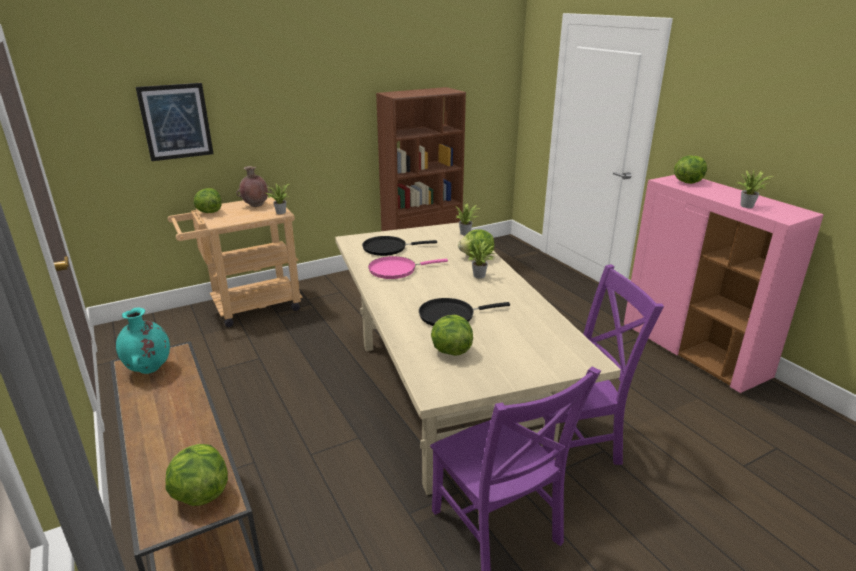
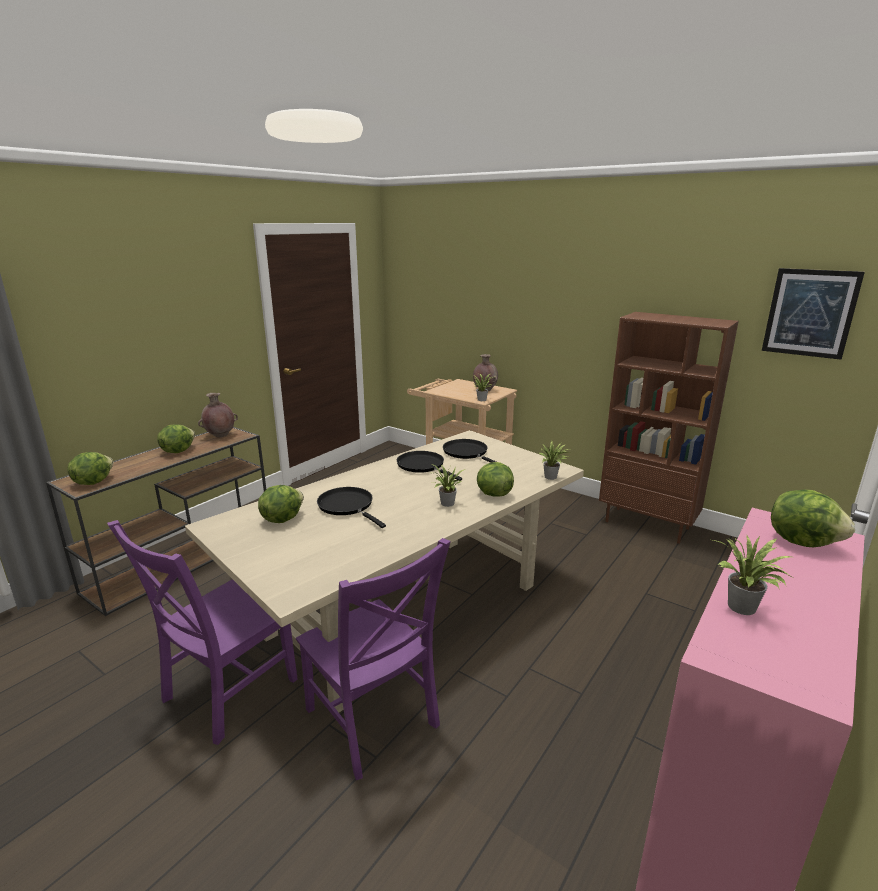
camera: 65 degrees right, 5 degrees down
turquoise vase [116,308,170,374] -> brown vase [198,393,238,437]
picture [136,83,214,161] -> picture moved to [762,268,865,360]
lettuce [194,188,222,213] -> lettuce moved to [157,424,195,453]
pink frying pan [368,256,448,279] -> black frying pan [397,451,462,481]

